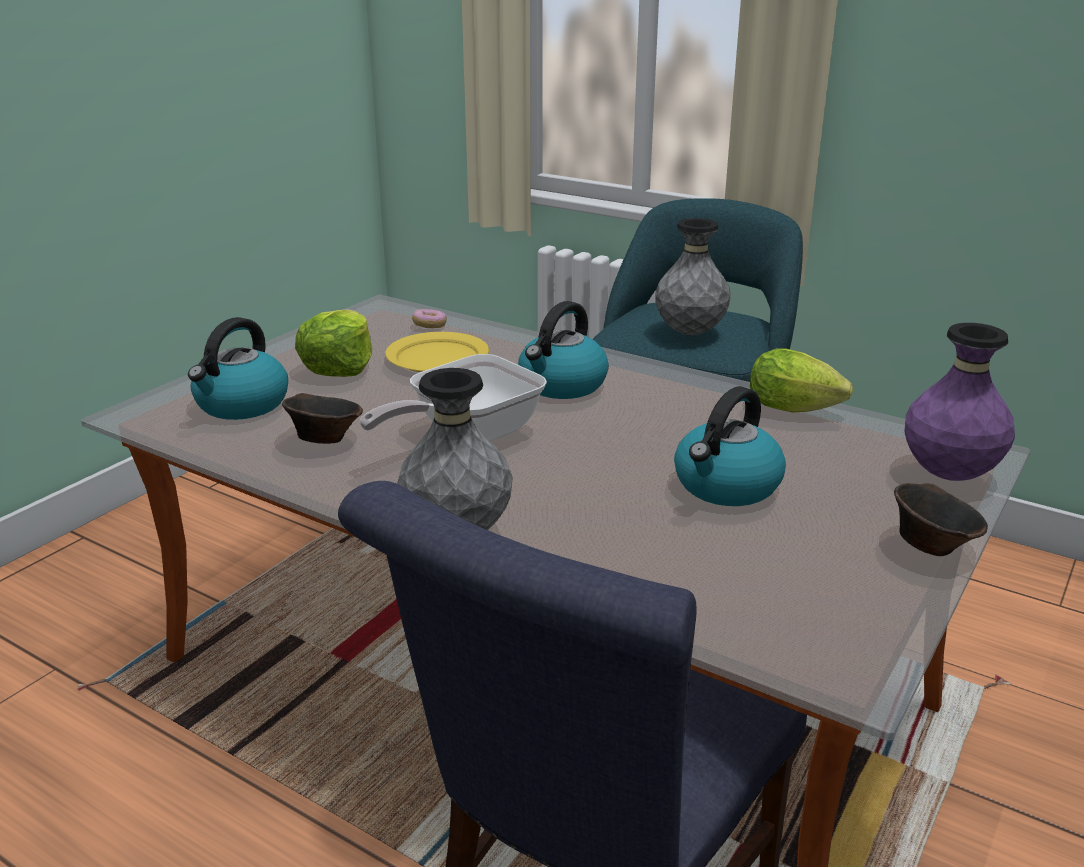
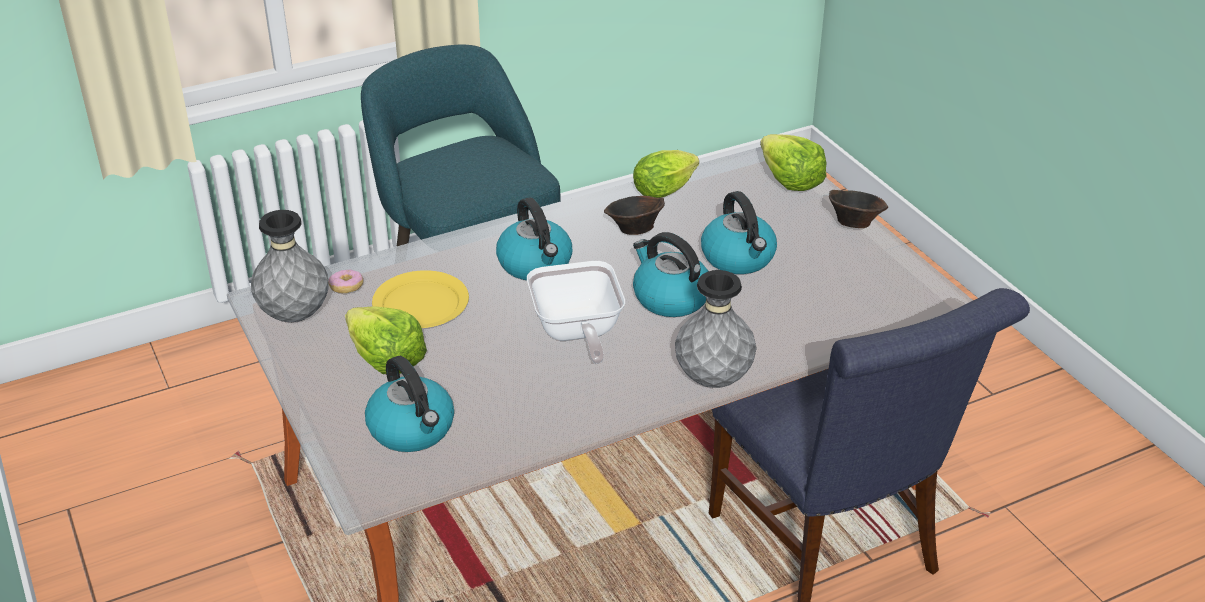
camera: 60 degrees left, 10 degrees up
brown bowl [282,393,363,444] -> brown bowl moved to [604,196,665,235]
grey vase [655,218,731,335] -> grey vase moved to [251,210,329,322]
purple vase [904,323,1015,481] -> lettuce [760,134,827,191]
none -> kettle [633,232,708,317]

